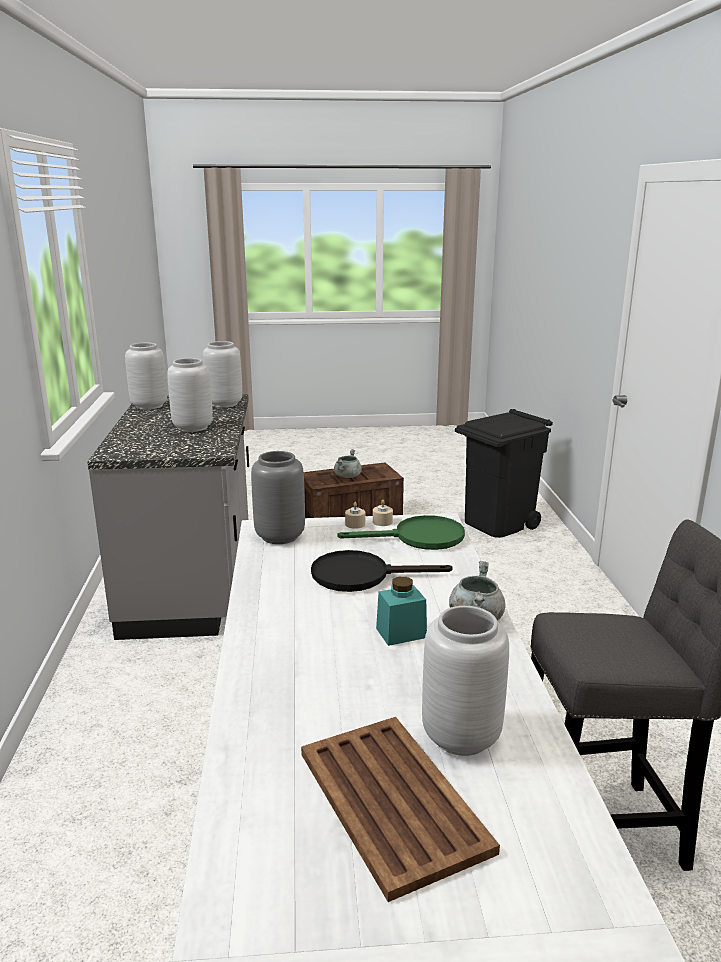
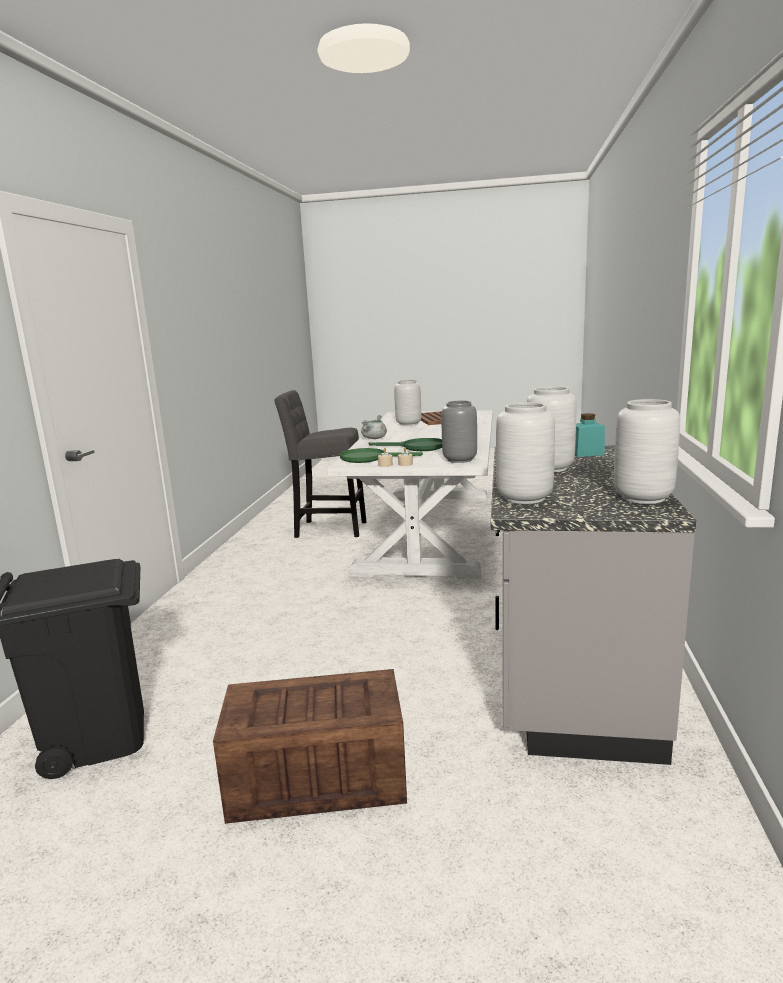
camera: 165 degrees left, 5 degrees down
black frying pan [311,550,453,592] -> green frying pan [368,438,442,451]
grey cooking pot [334,449,362,478] -> none
turquoise jar [376,577,427,646] -> turquoise jar moved to [575,413,605,457]

